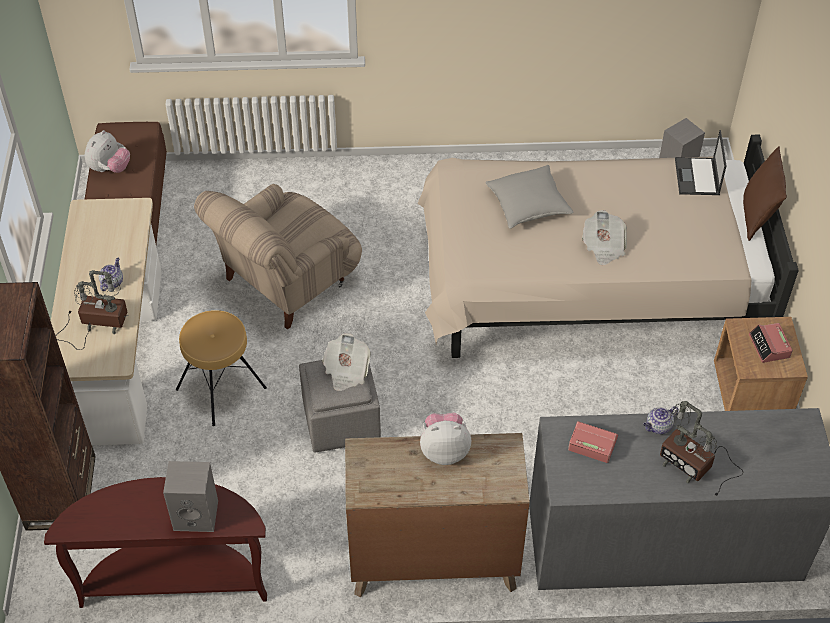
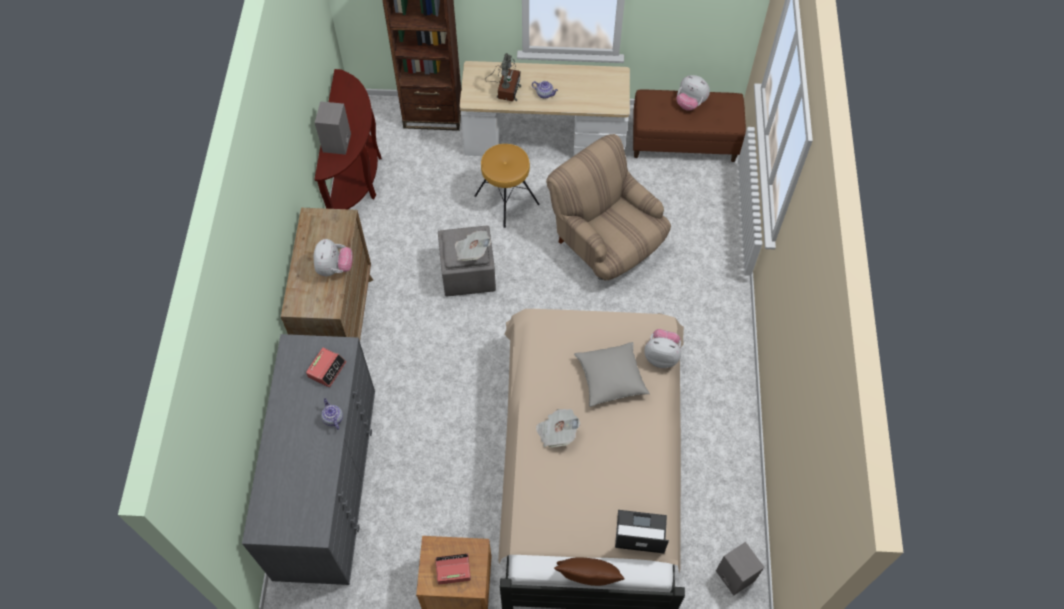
camera: 95 degrees right, 10 degrees up
table lamp [660,401,743,496] -> none
none -> plush toy [644,329,681,368]

